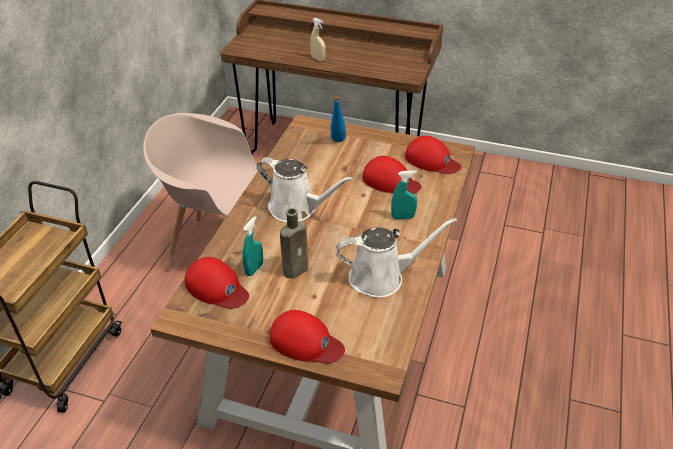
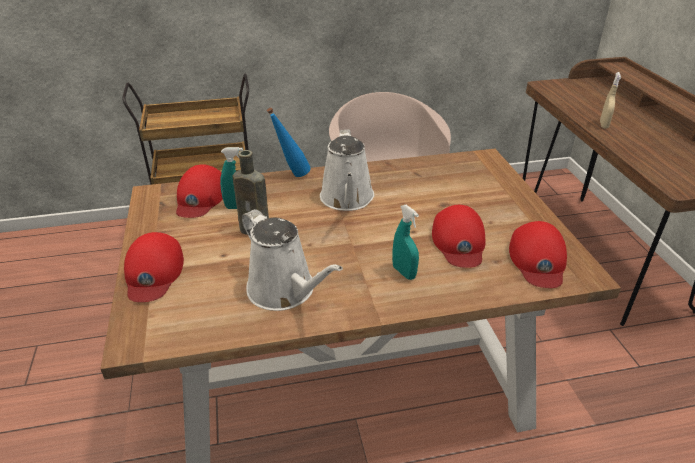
camera: 60 degrees right, 5 degrees down
blue bottle [330,95,346,142] -> blue bottle moved to [267,108,311,177]

